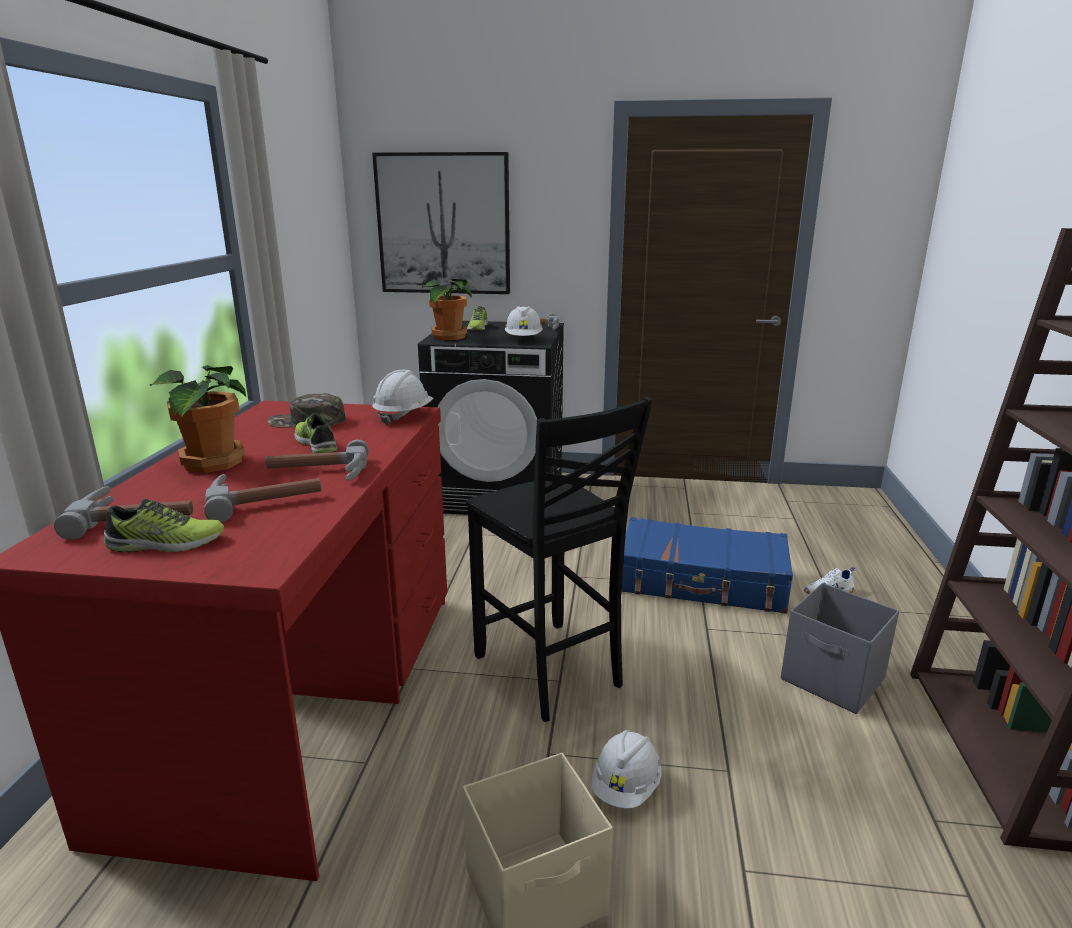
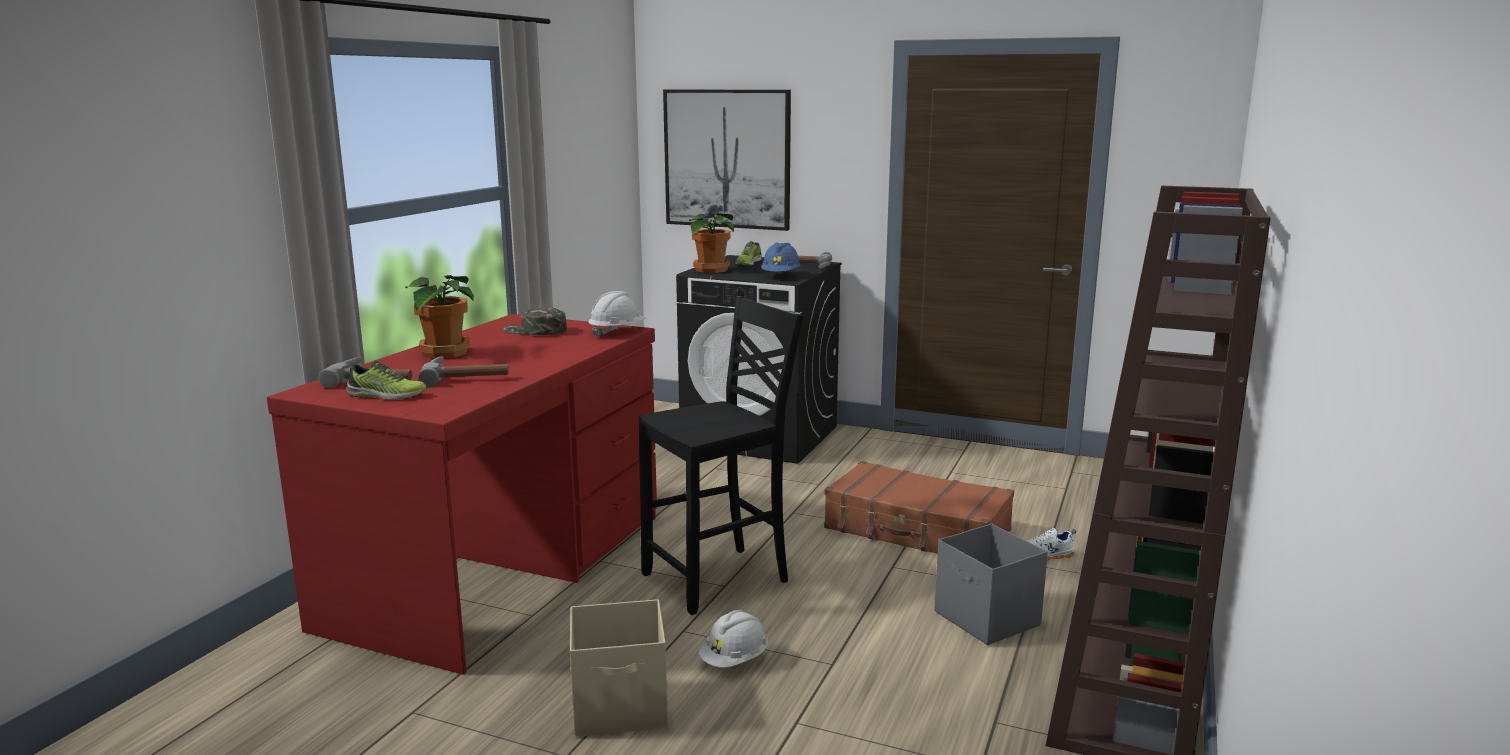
camera: 15 degrees right, 5 degrees down
hammer [266,440,369,481] -> none
shoe [294,413,337,453] -> none
black chair [466,397,653,722] -> black chair turned 105 degrees counterclockwise [638,296,803,615]
white hard hat [505,306,543,336] -> blue hard hat [761,242,801,272]
blue suitcase [621,517,793,614] -> brown suitcase [824,461,1014,554]

